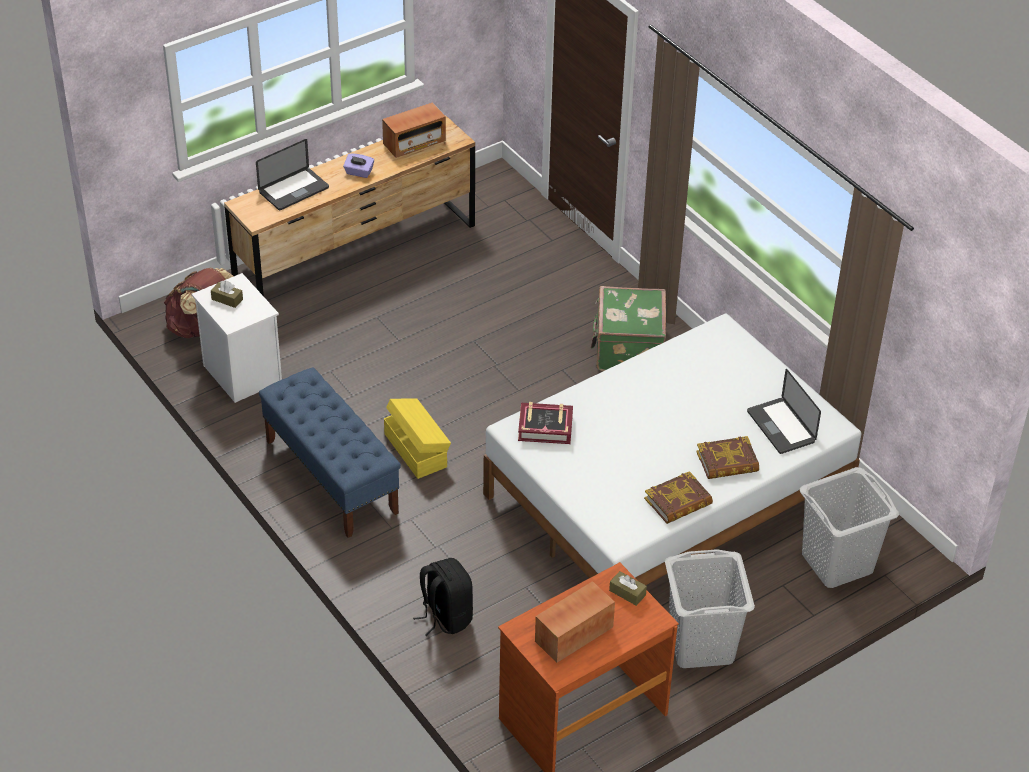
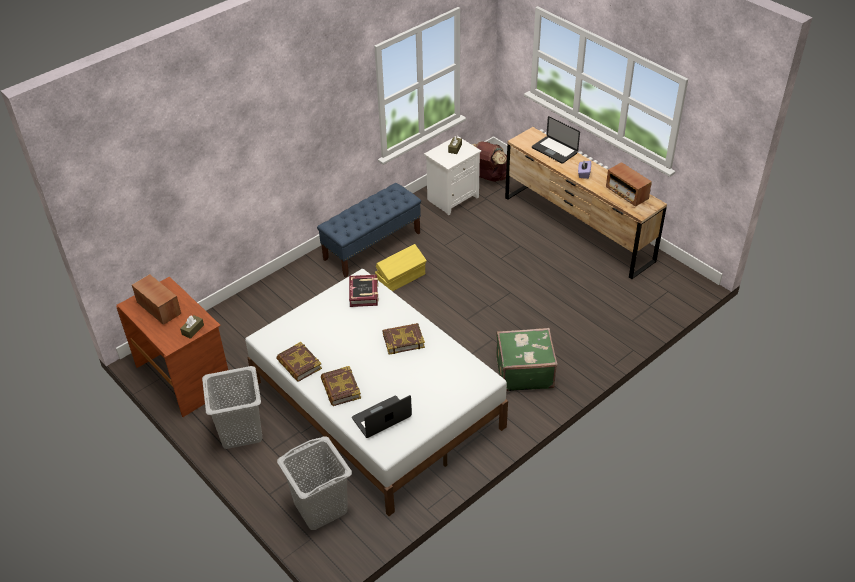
camera: 85 degrees right, 0 degrees up
black backpack [413,558,473,636] -> none
none -> book [383,323,425,355]

